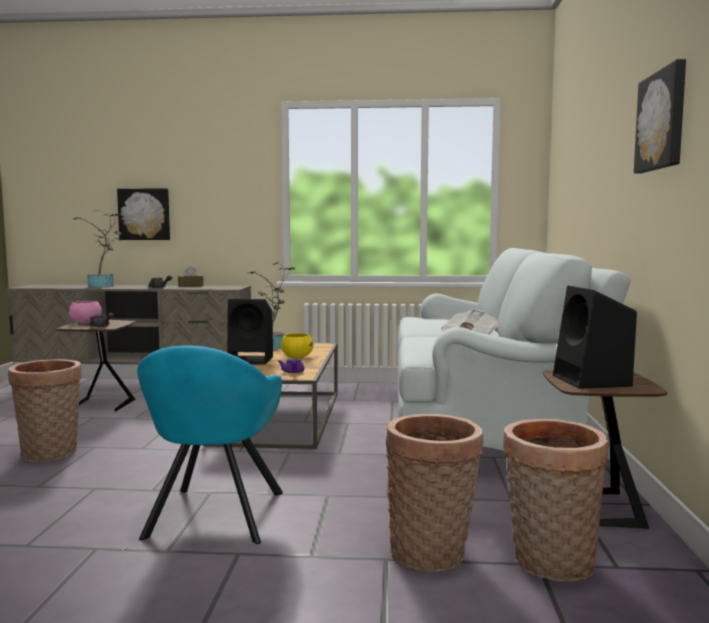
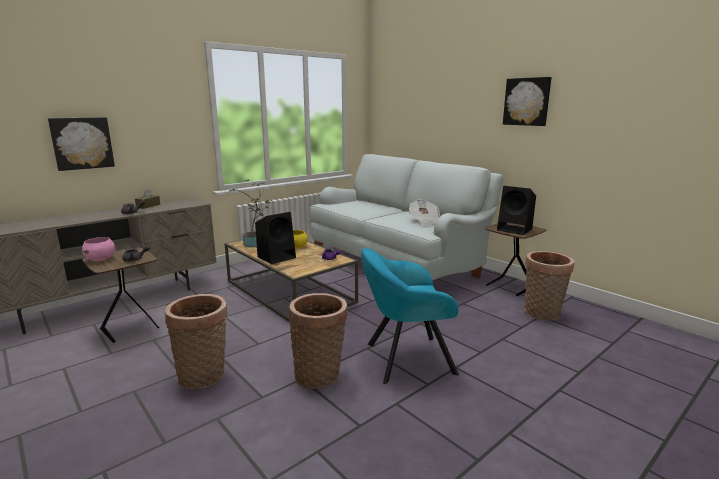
camera: 45 degrees left, 10 degrees up
potted plant [73,210,121,288] -> none
turquoise armchair [137,345,283,544] -> turquoise armchair turned 120 degrees clockwise [361,248,459,384]
basket [386,414,483,572] -> basket moved to [288,293,348,389]

